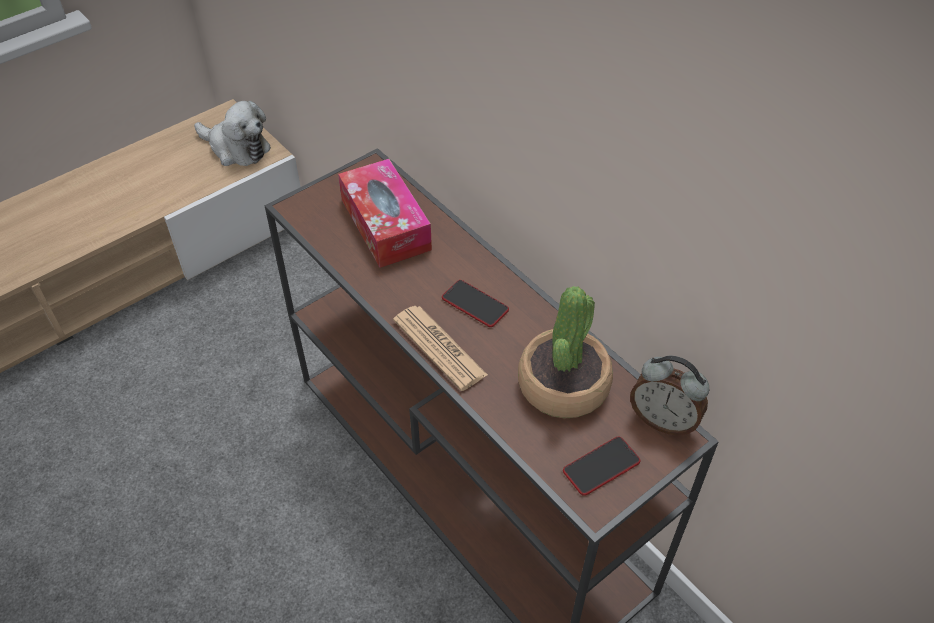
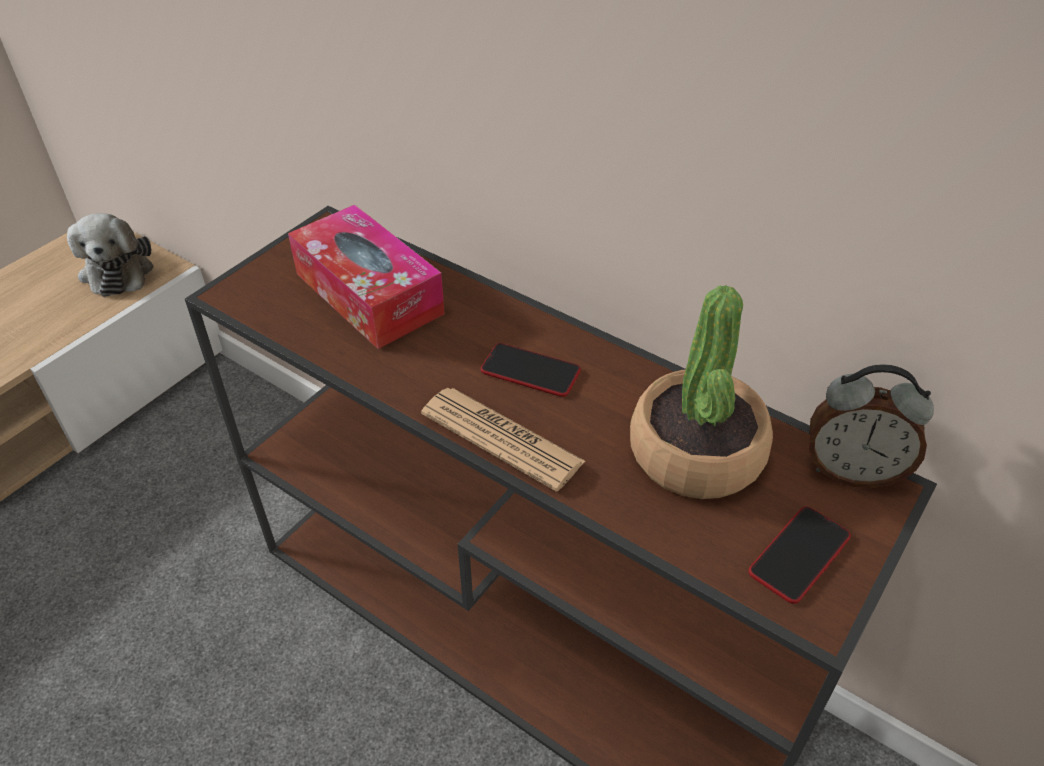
camera: 15 degrees left, 5 degrees down
plush toy [194,101,271,166] -> plush toy turned 60 degrees clockwise [67,213,154,297]

